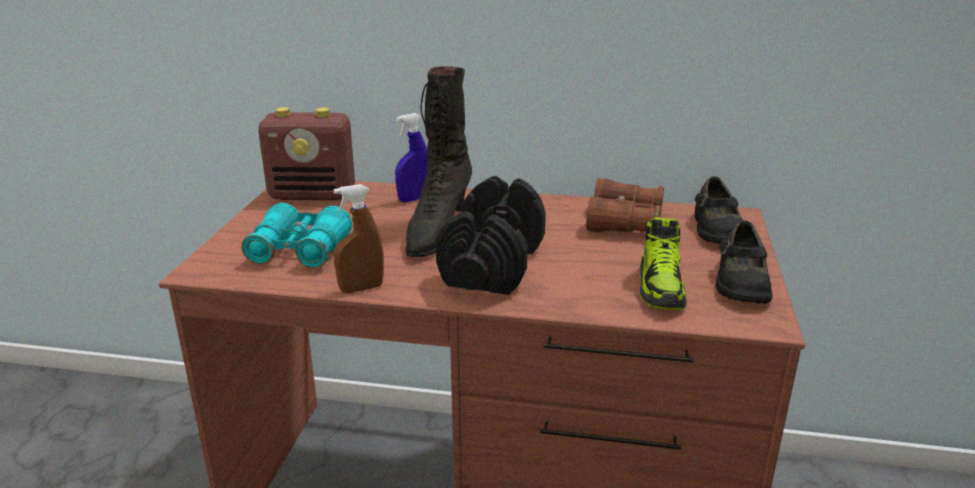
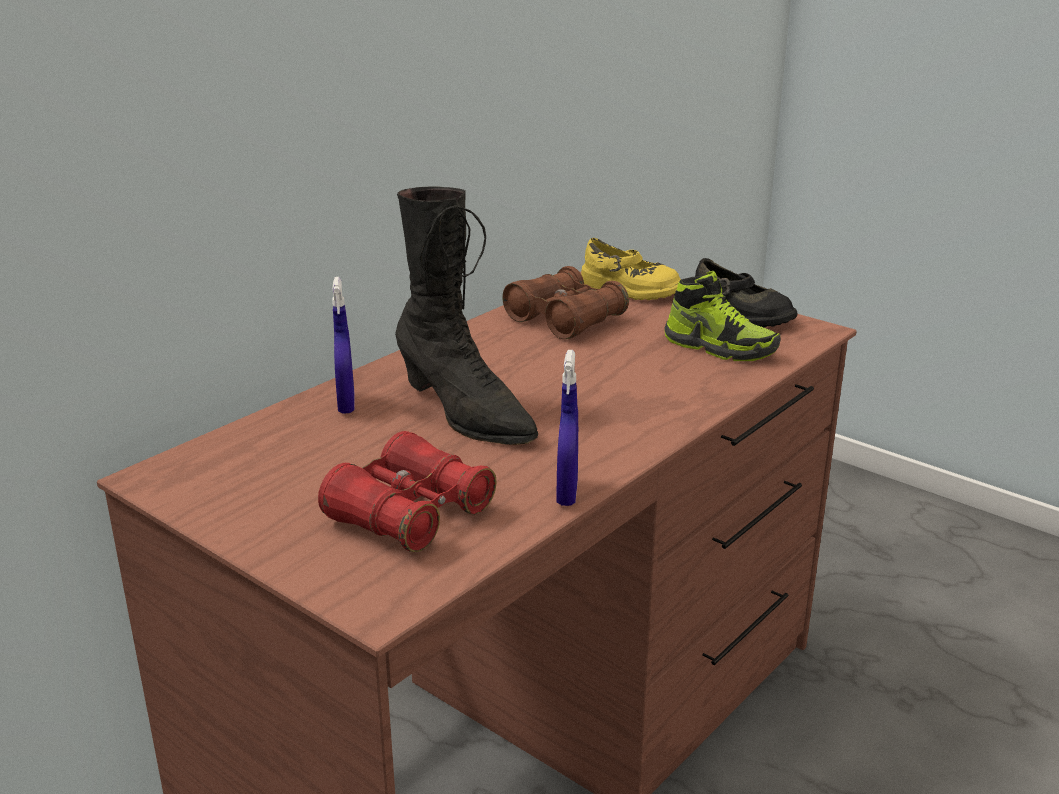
camera: 60 degrees left, 0 degrees up
turquoise binoculars [241,203,352,268] -> red binoculars [318,431,496,552]
radio [258,107,355,200] -> none
brown spray bottle [334,184,384,293] -> blue spray bottle [556,350,578,506]
black dumbbell [435,176,546,295] -> none
black shoe [694,176,743,244] -> yellow shoe [581,238,681,300]

